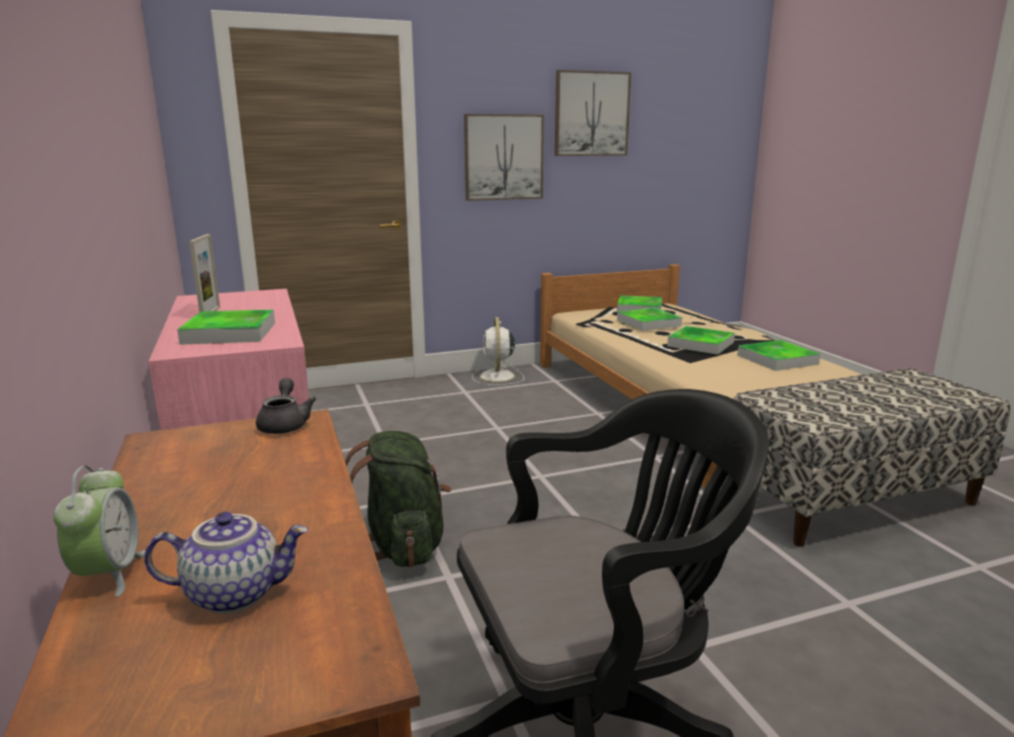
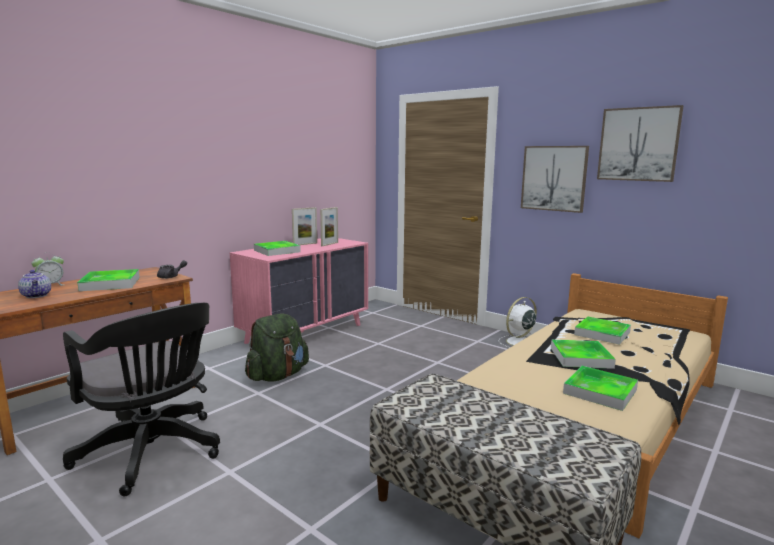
camera: 60 degrees right, 5 degrees down
tray [617,295,662,312] -> tray moved to [77,269,140,291]
none -> picture frame [320,207,338,246]

